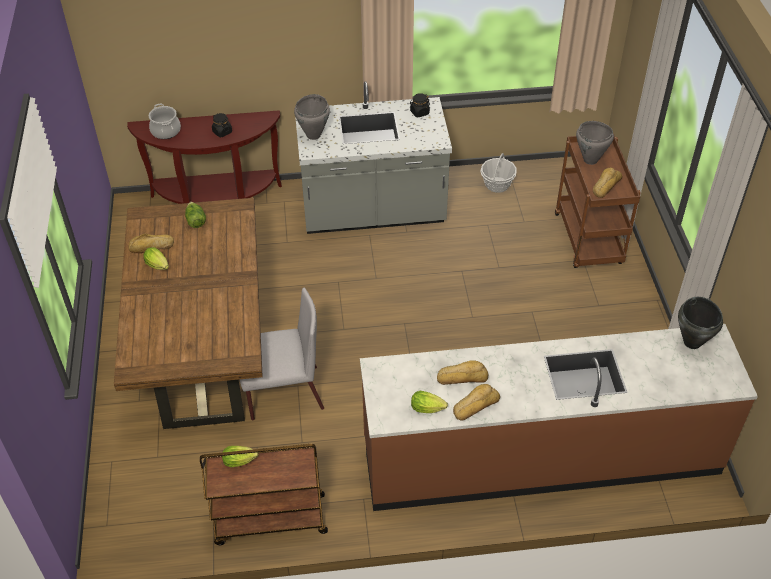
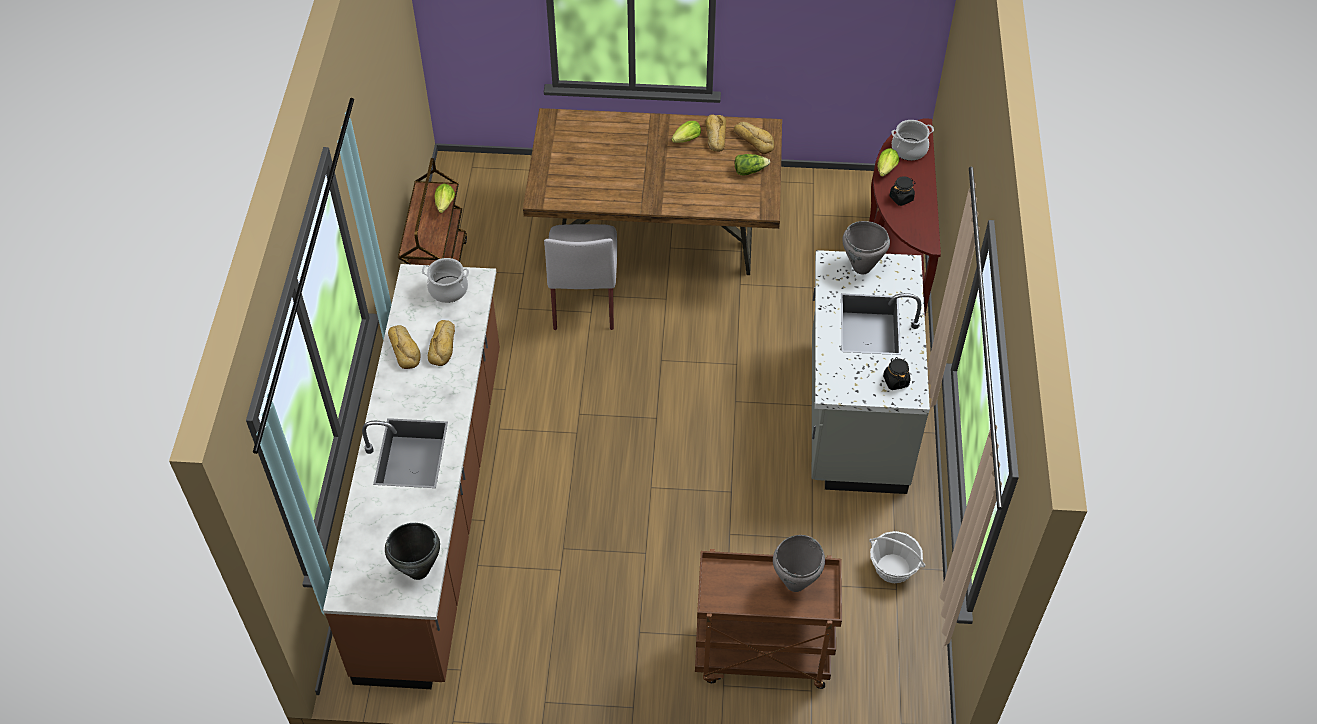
camera: 100 degrees right, 5 degrees up
lettuce [411,391,448,413] -> lettuce moved to [877,148,899,177]
bread [593,167,622,198] -> bread moved to [734,122,774,154]
none -> cooking pot [422,258,469,303]

